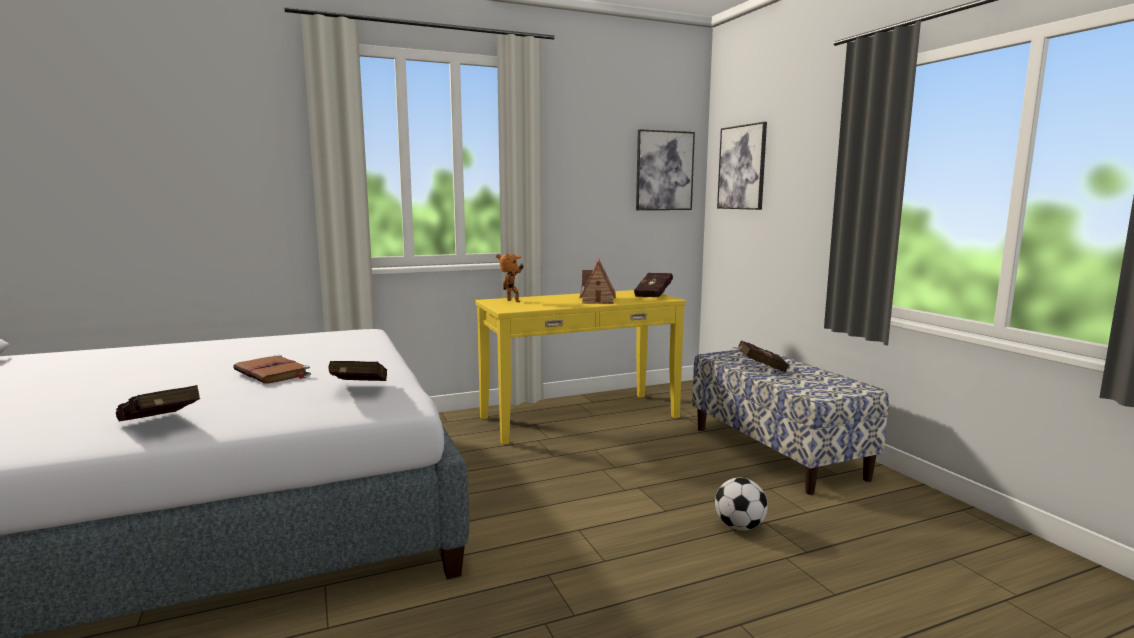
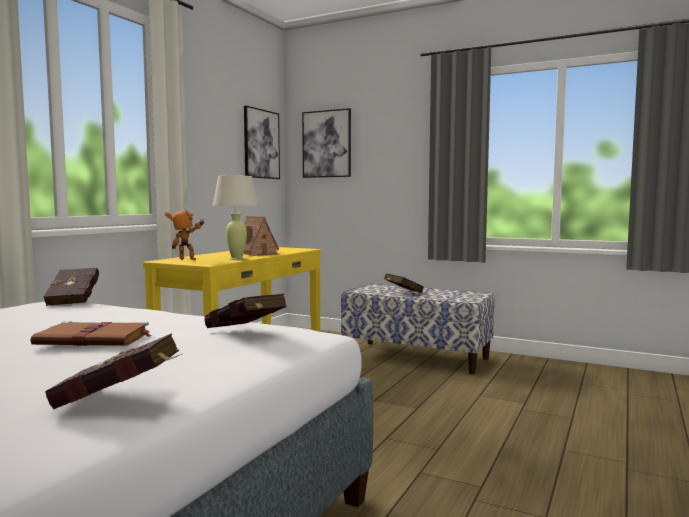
camera: 40 degrees left, 5 degrees down
red book [634,273,673,297] -> red book moved to [44,268,99,306]
football [715,478,768,531] -> none
none -> beige table lamp [213,175,259,260]

